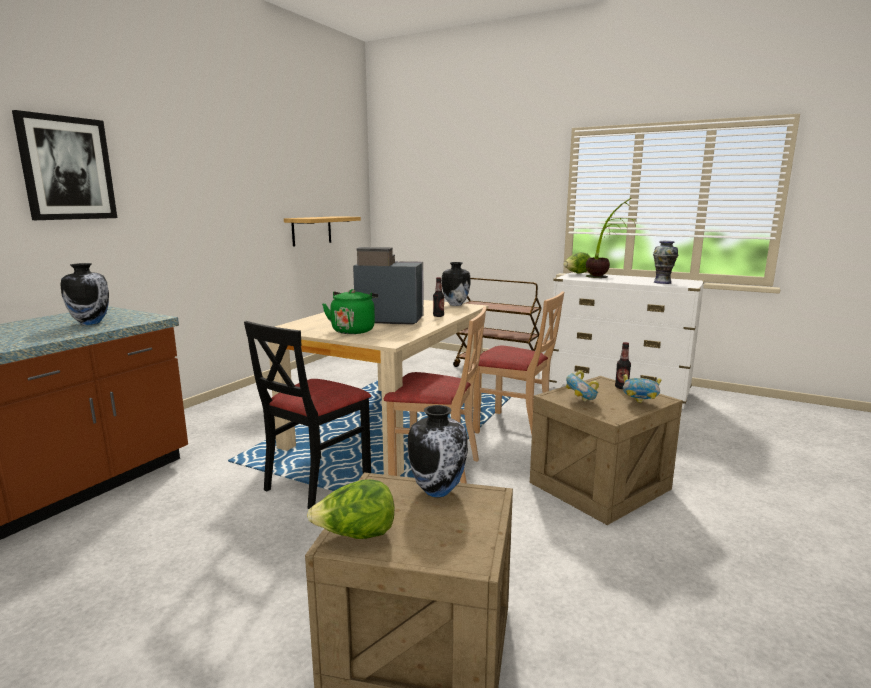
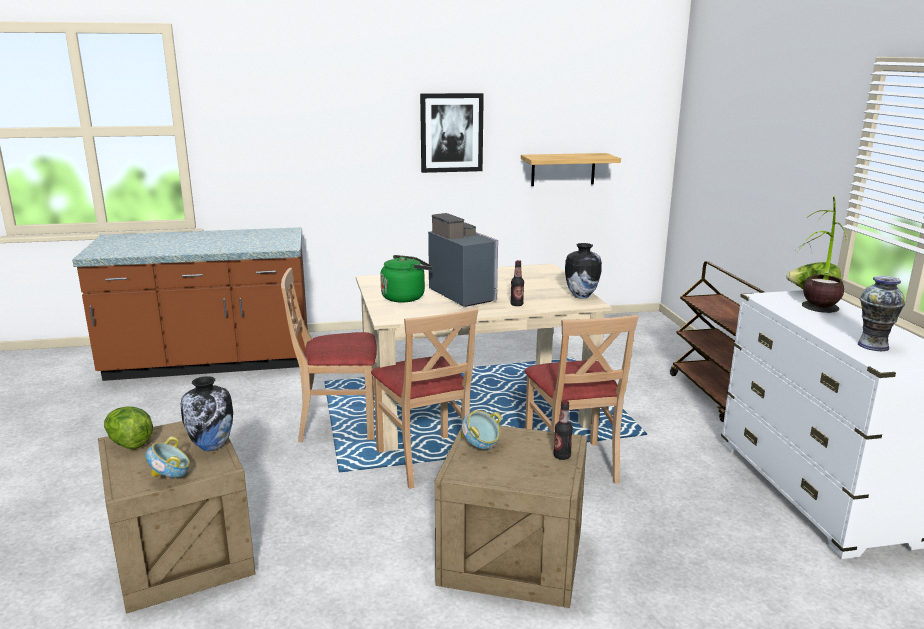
camera: 50 degrees right, 5 degrees up
picture [12,110,117,220] -> picture moved to [420,93,484,173]
vase [60,263,109,325] -> none
black chair [244,321,371,509] -> beige chair [281,268,377,442]
bowl [623,374,661,403] -> bowl moved to [145,436,190,478]

